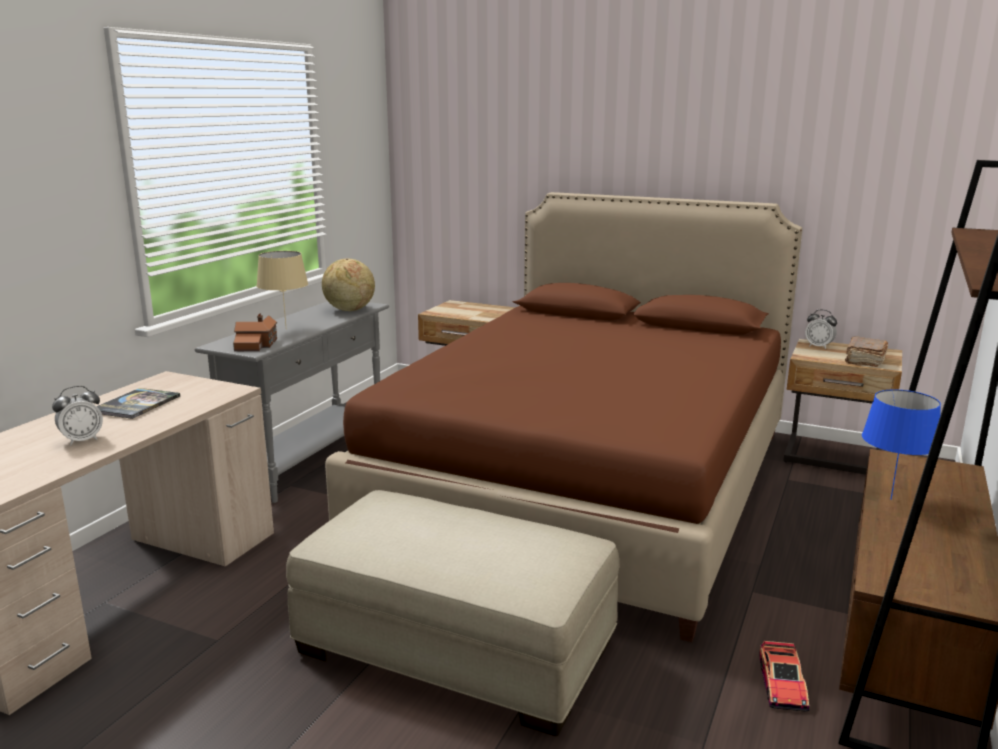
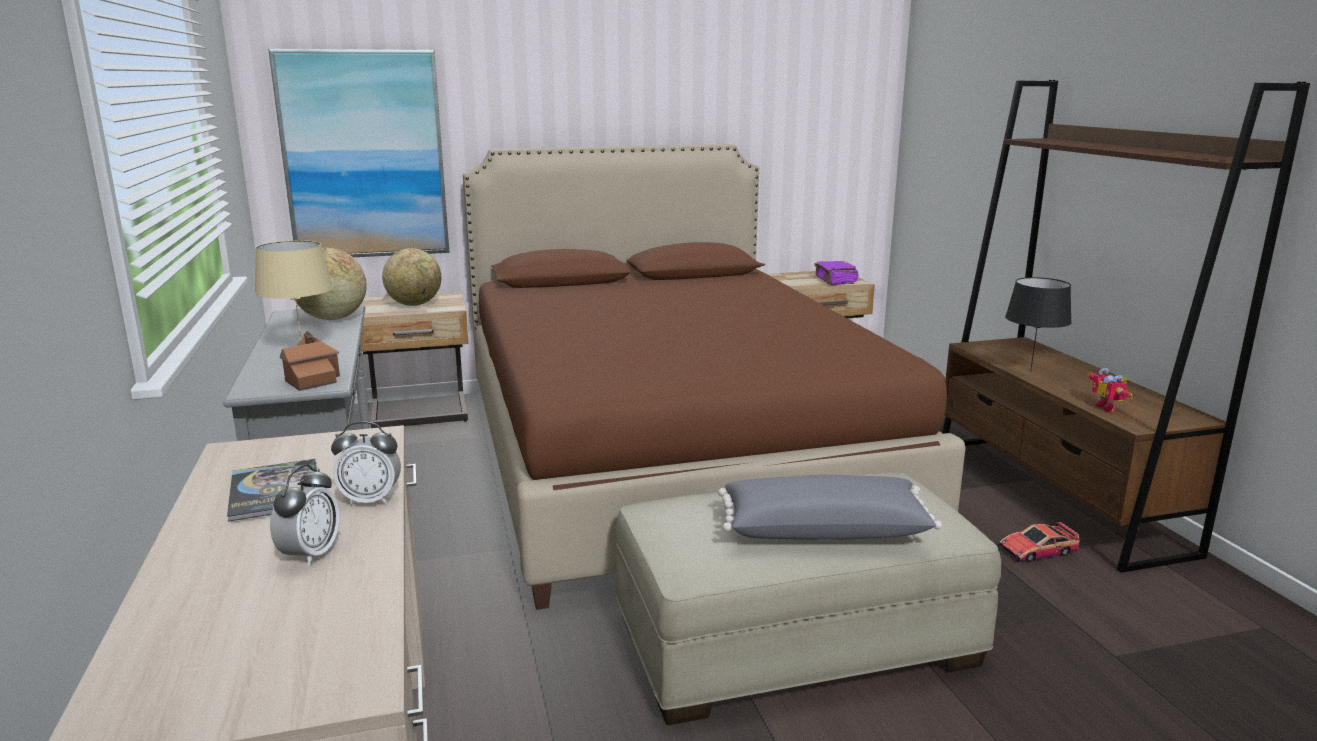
camera: 40 degrees left, 0 degrees up
toy car [759,641,809,712] -> toy car turned 105 degrees clockwise [998,522,1080,562]
alarm clock [805,309,837,349] -> alarm clock moved to [331,422,401,506]
brown book [845,337,888,367] -> purple book [814,261,859,285]
blue table lamp [862,389,941,500] -> black table lamp [1005,277,1072,373]
none -> picture [268,49,450,257]
none -> globe [382,248,442,306]
none -> grey pillow [718,475,942,540]
none -> toy robot [1088,368,1133,412]

